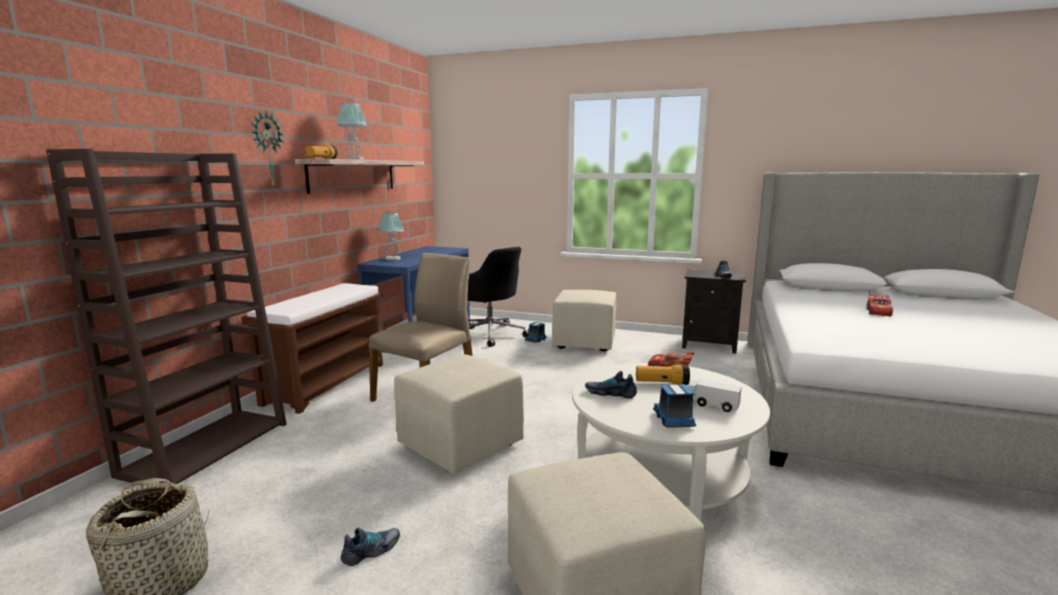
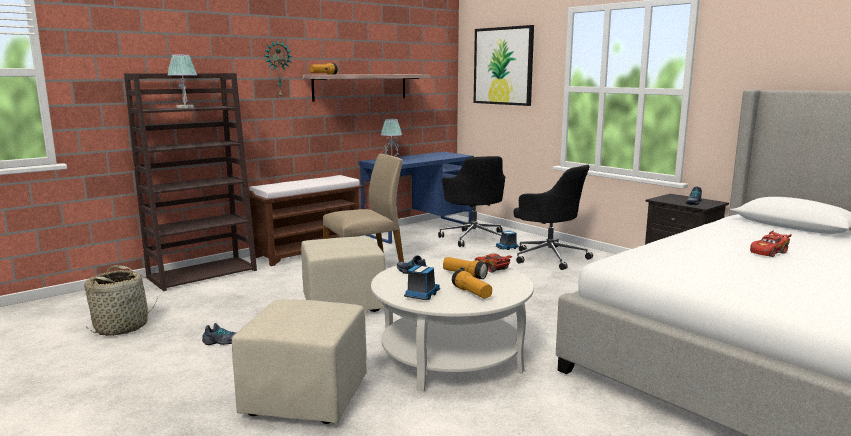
camera: 30 degrees right, 0 degrees up
table lamp [337,103,367,160] -> table lamp moved to [167,55,197,108]
beige ottoman [552,290,616,351] -> black office chair [514,164,593,270]
toy truck [688,379,742,412] -> flashlight [452,269,492,298]
none -> picture [474,25,534,106]

